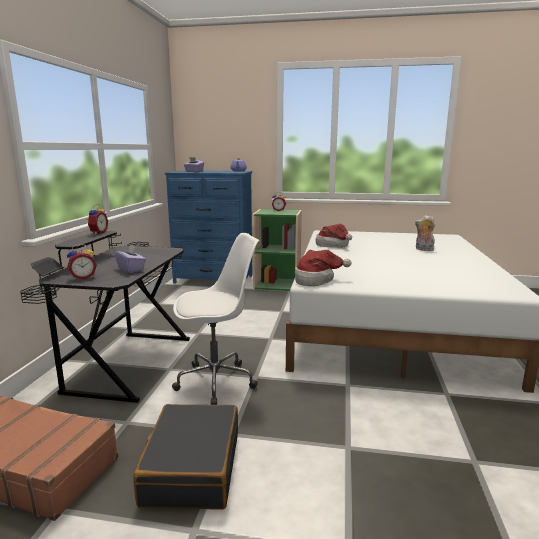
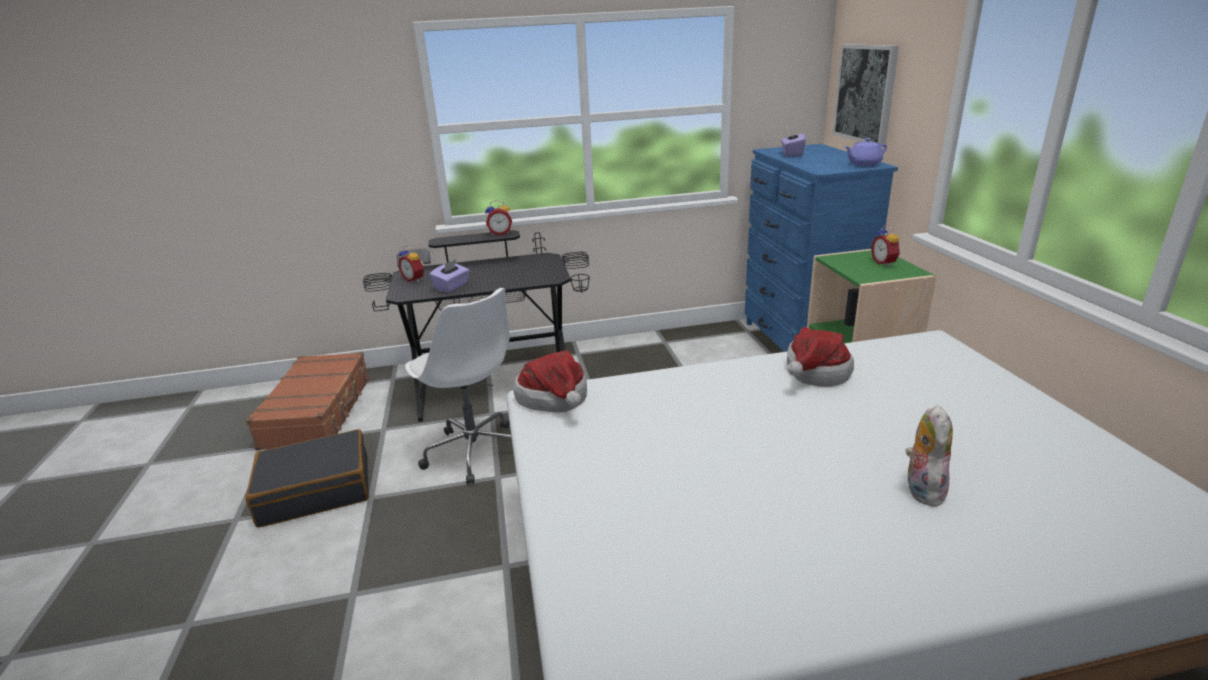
camera: 70 degrees right, 10 degrees up
none -> picture [832,44,899,144]

